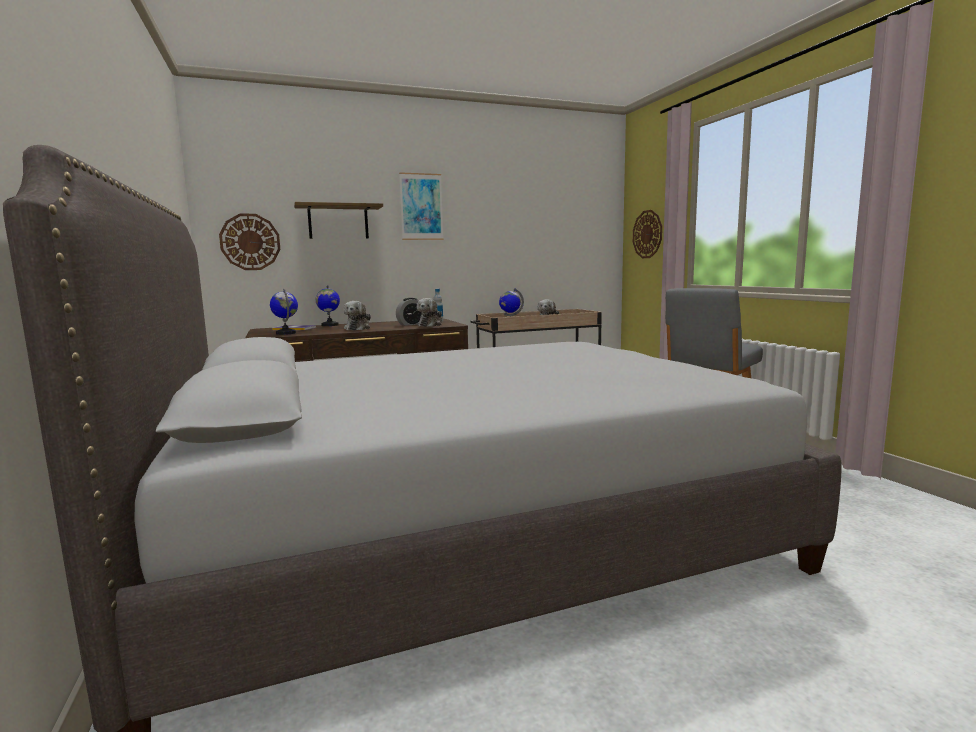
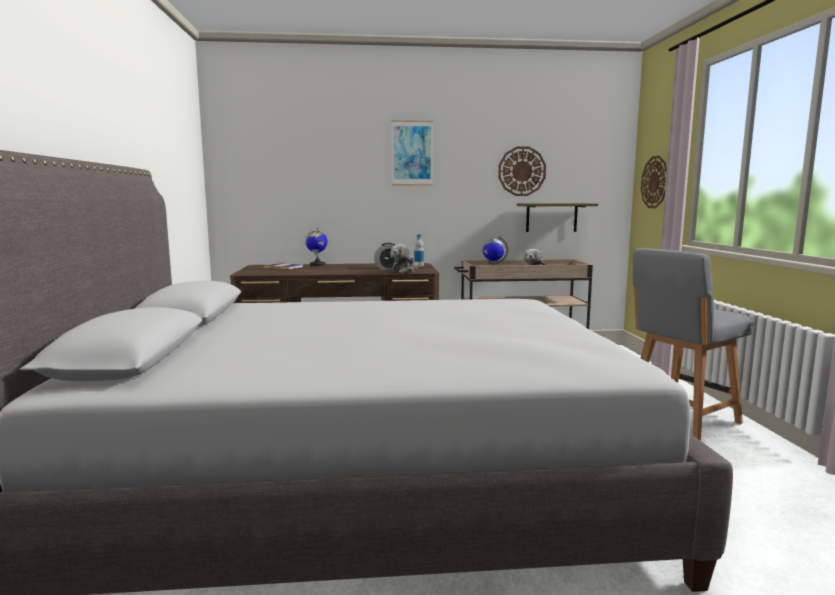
camera: 15 degrees right, 0 degrees up
wall clock [219,214,280,270] -> wall clock moved to [498,147,546,196]
globe [270,288,298,335] -> none
shelf [294,202,383,239] -> shelf moved to [517,203,598,232]
plush toy [344,301,371,330] -> none

